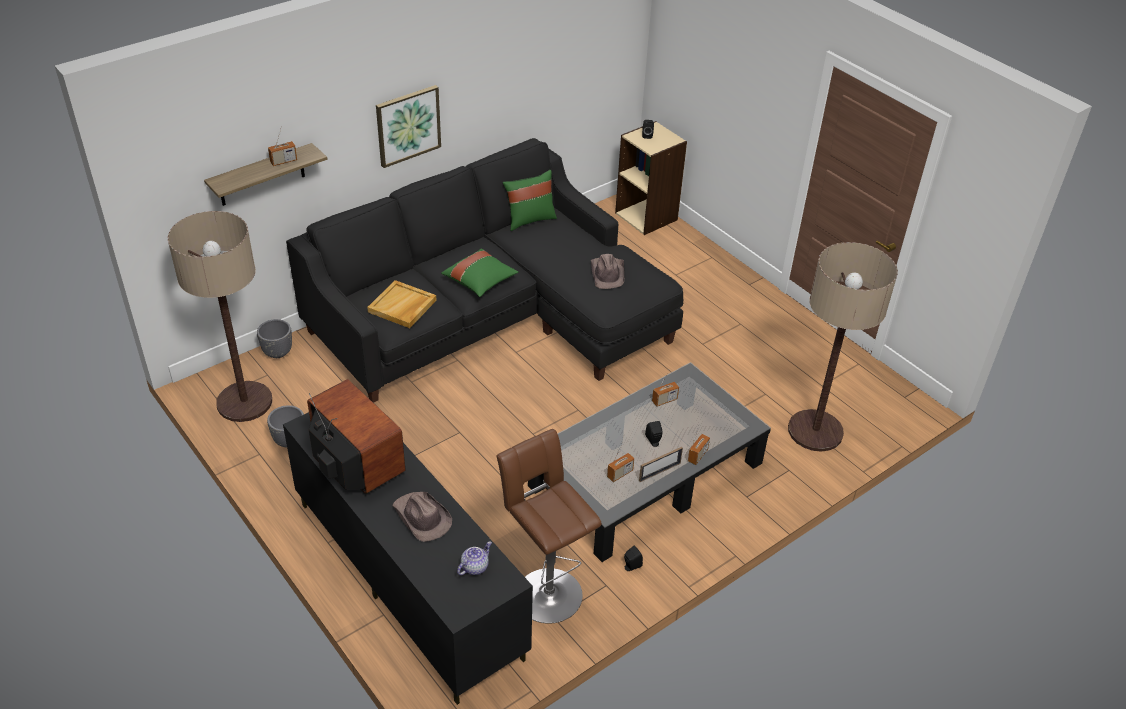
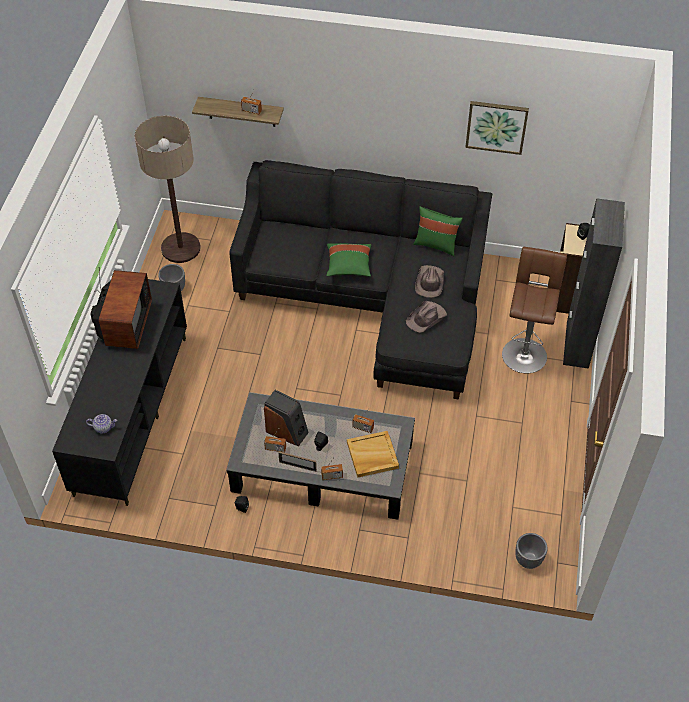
camera: 50 degrees right, 10 degrees up
grey planter [257,319,292,358] -> grey planter moved to [516,533,547,569]
beige tray [367,280,437,328] -> beige tray moved to [347,431,399,478]
picture [376,85,441,168] -> picture moved to [465,101,529,155]
brown hat [392,492,452,542] -> brown hat moved to [415,265,444,298]
brown stool [496,429,602,624] -> brown stool moved to [502,247,567,373]
floor lamp [788,242,898,452] -> none
none -> speaker [264,390,309,447]
none -> black cabinet [563,198,625,369]

